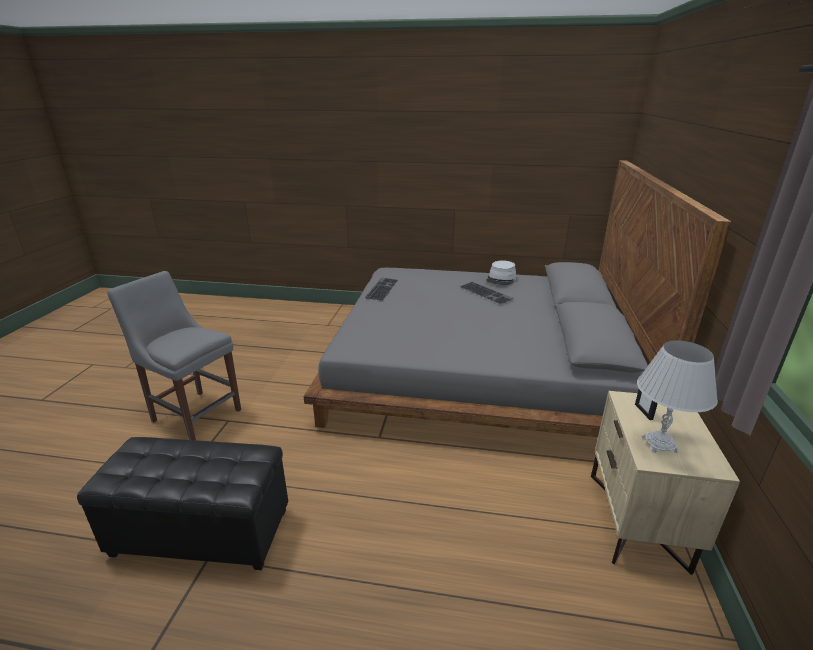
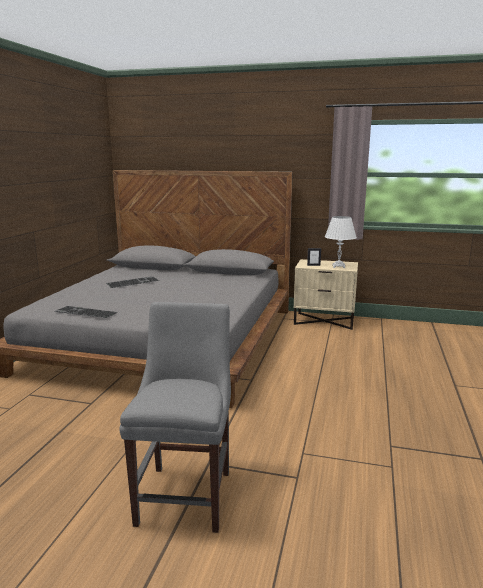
camera: 85 degrees left, 10 degrees down
black ottoman [77,437,288,570] -> none
grey chair [107,271,241,440] -> grey chair turned 150 degrees clockwise [119,302,231,533]
grey hat [486,260,516,285] -> none

